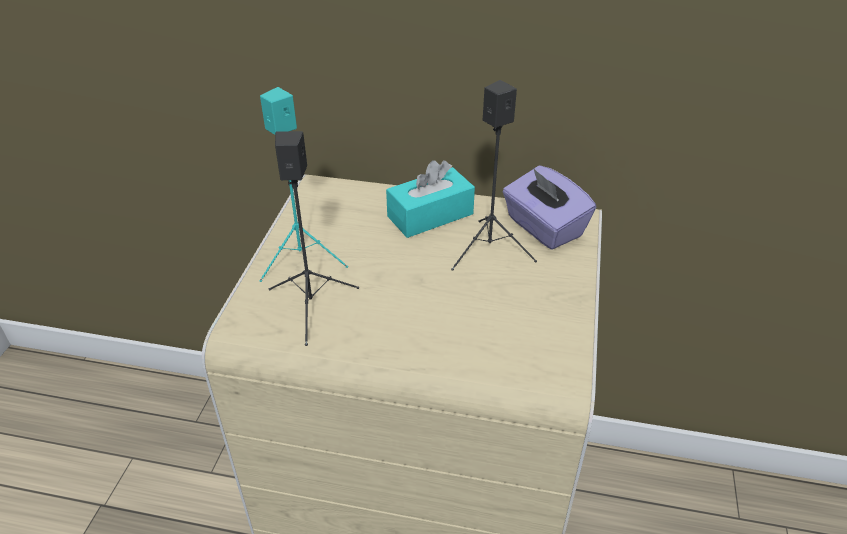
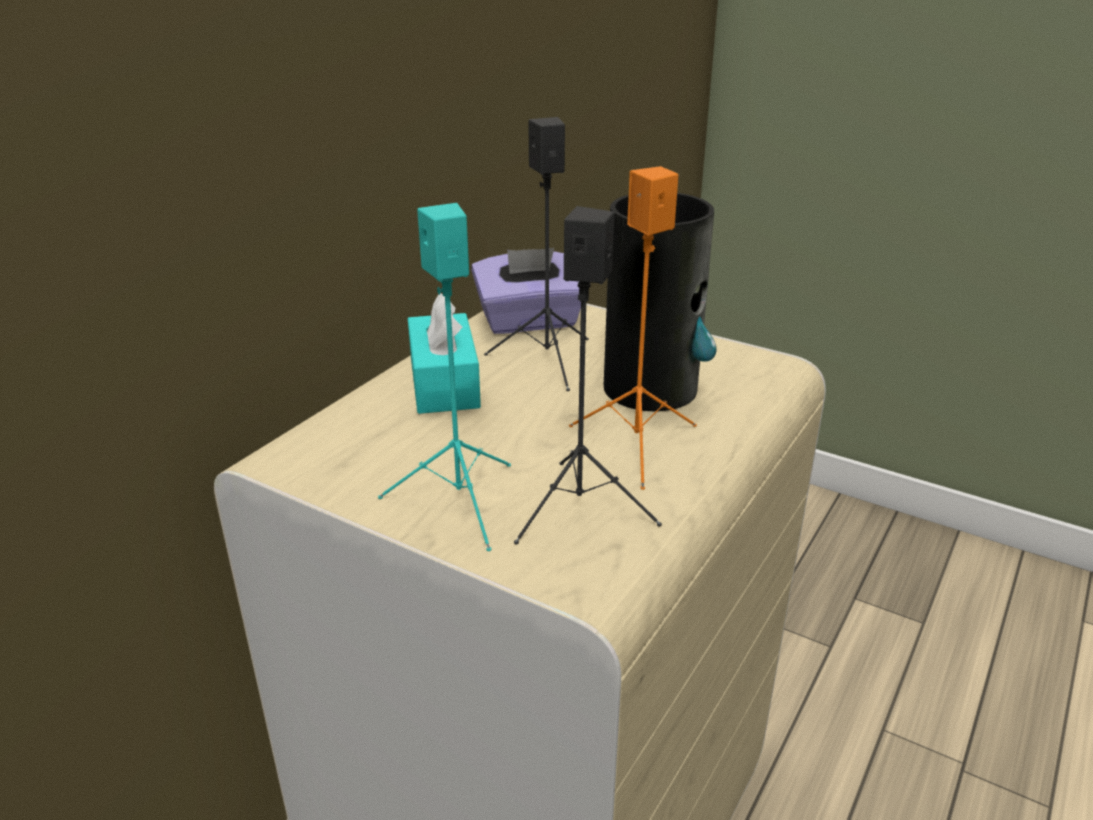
camera: 70 degrees left, 10 degrees down
none -> orange speaker [569,166,697,490]
none -> vase [604,193,717,411]

